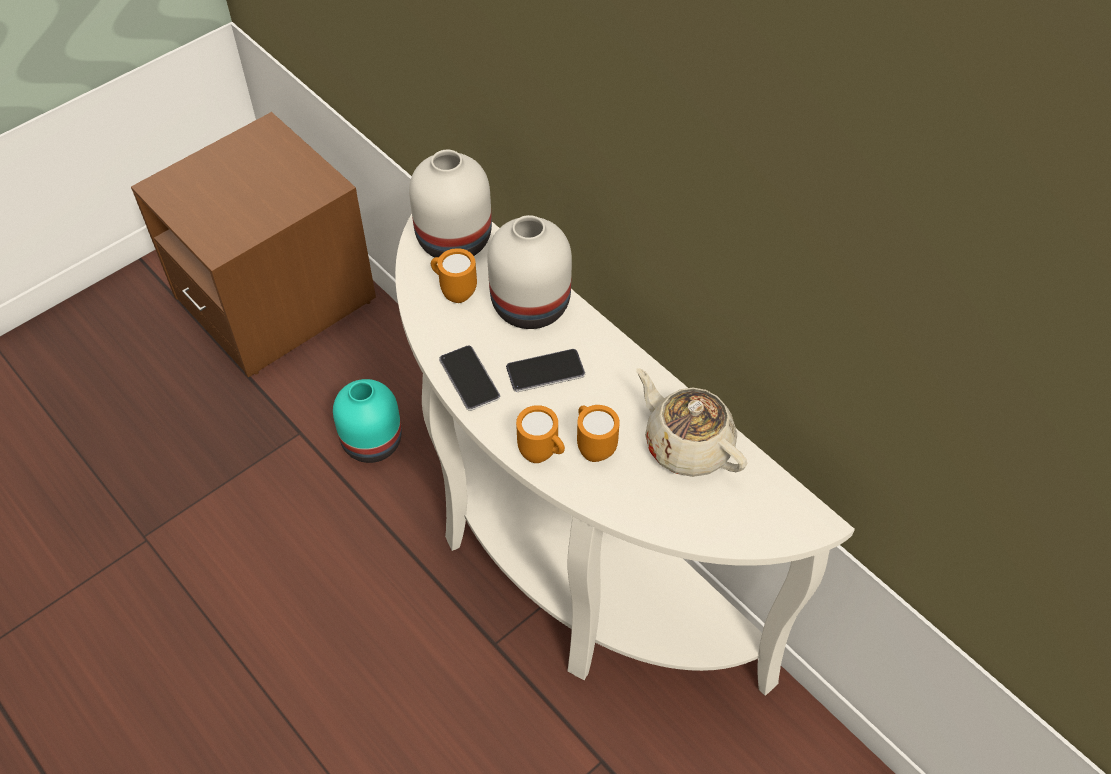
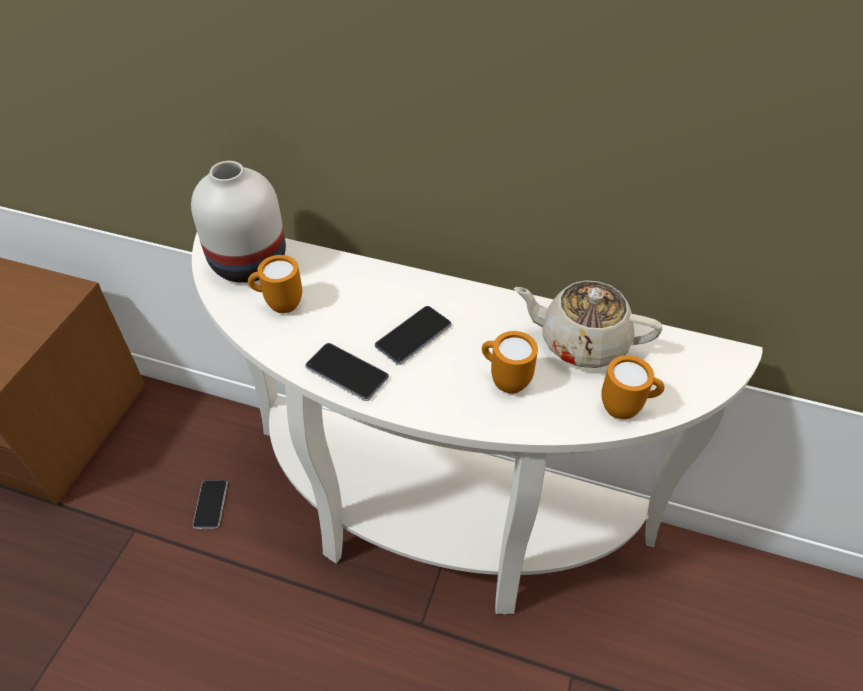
camera: 30 degrees left, 5 degrees down
turquoise vase [333,379,402,463] -> phone [192,480,228,529]
white vase [487,215,572,329] -> none
orange mug [516,405,565,463] -> orange mug moved to [601,355,665,419]

